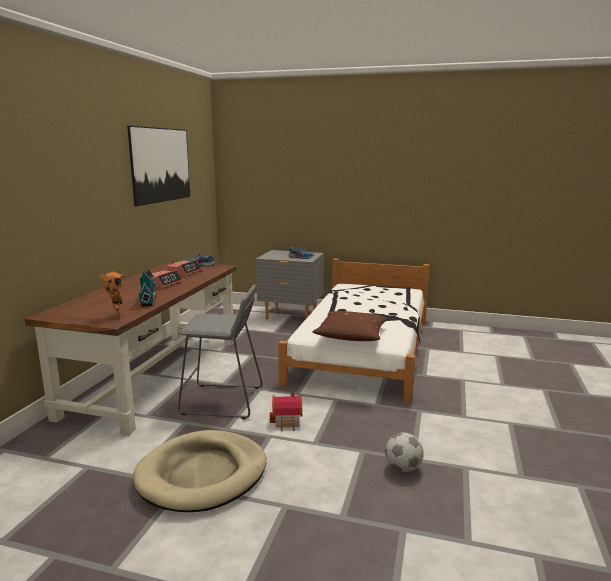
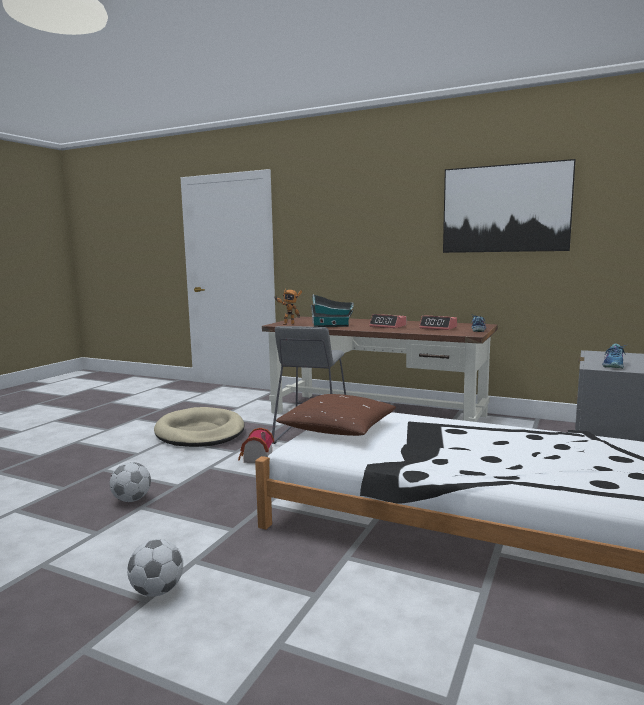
camera: 100 degrees right, 5 degrees down
none -> football [127,539,183,597]

